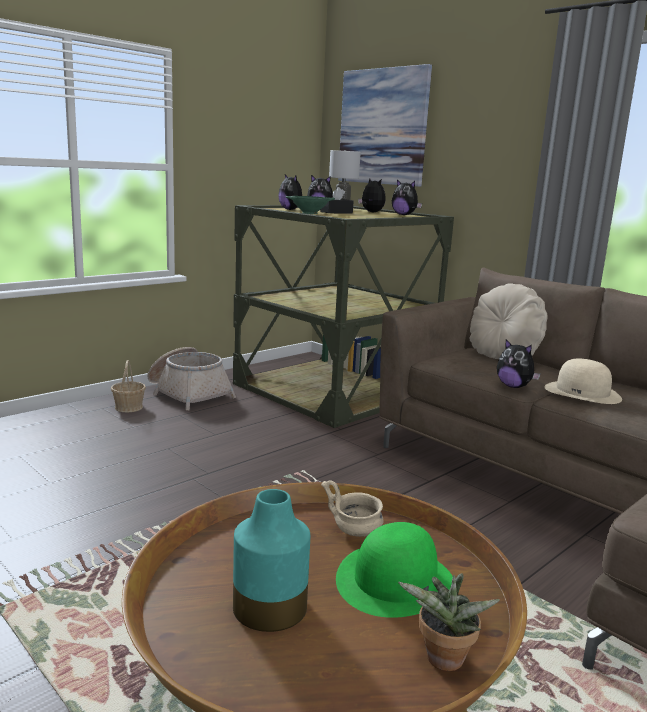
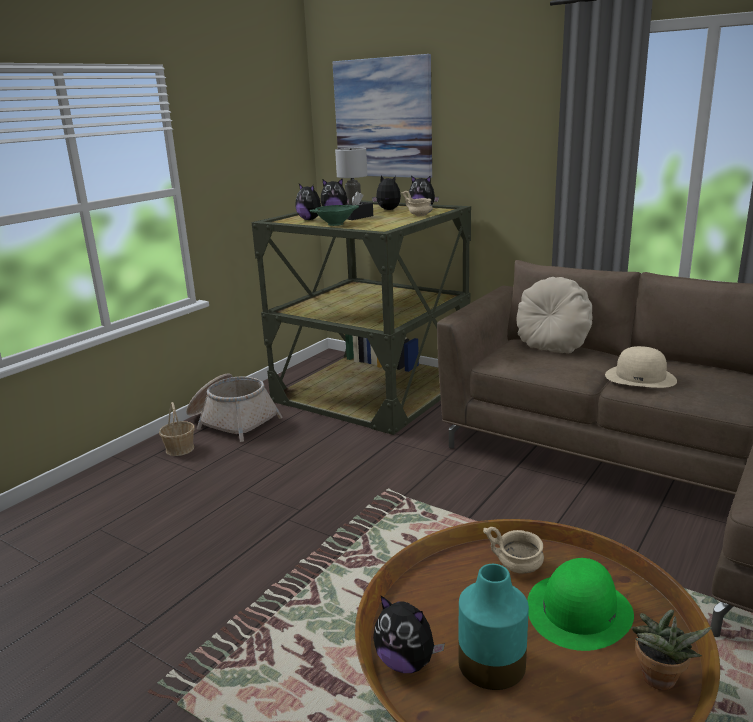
camera: 10 degrees left, 5 degrees up
plush toy [497,339,540,388] -> plush toy moved to [373,595,445,673]
none -> beige bowl [402,191,433,217]

